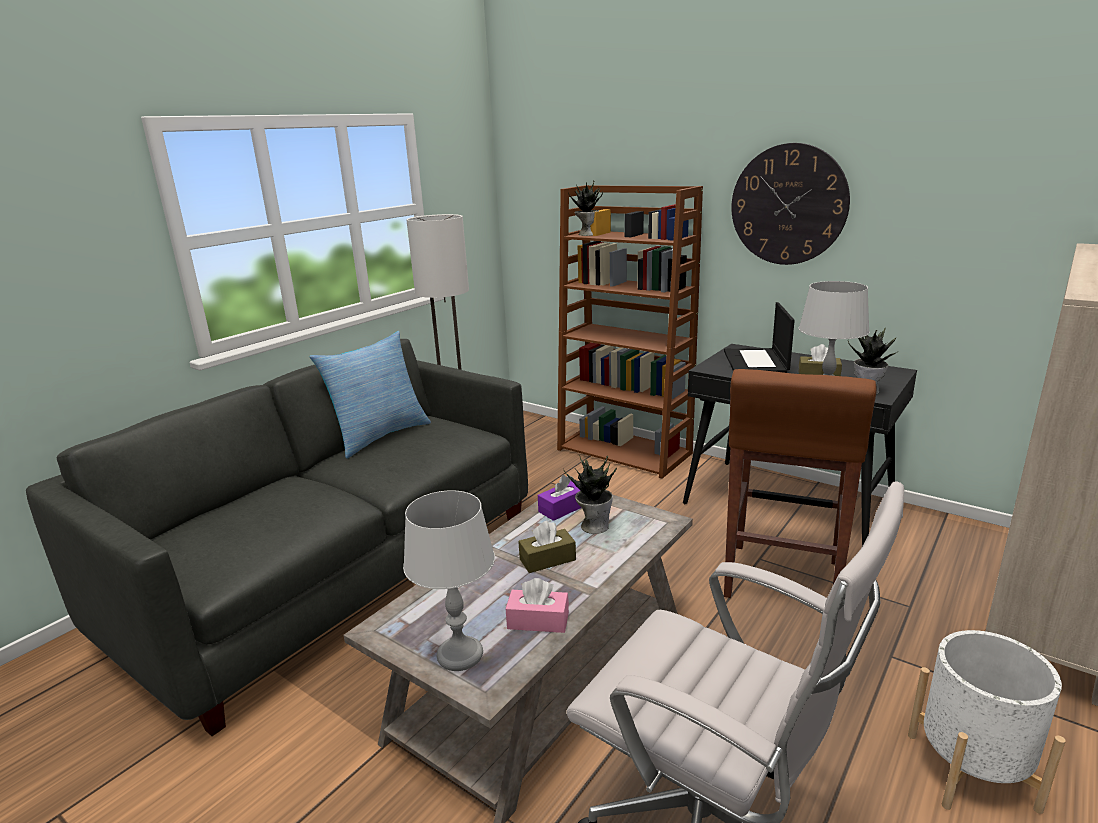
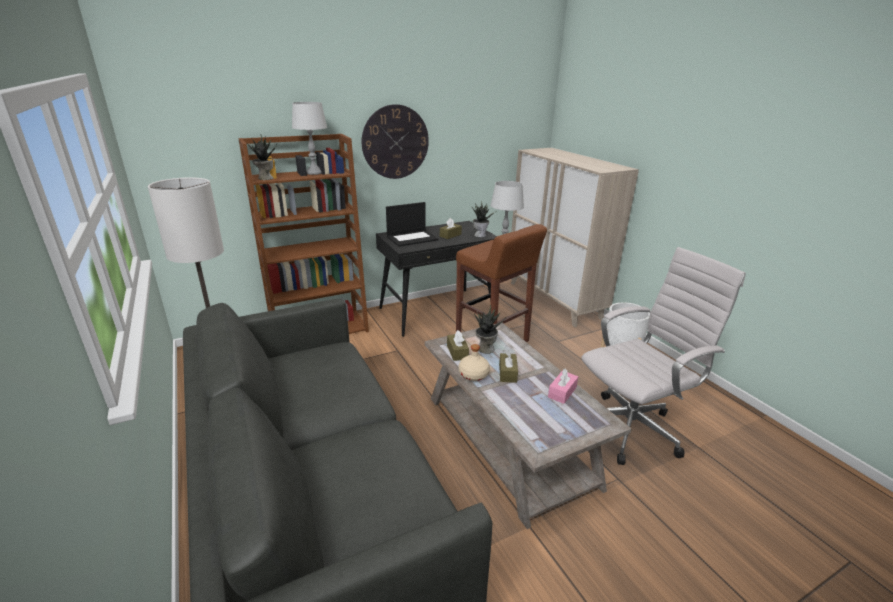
camera: 65 degrees left, 5 degrees up
pillow [309,331,431,459] -> none
grey table lamp [403,490,495,671] -> grey table lamp moved to [292,102,327,175]
purple tissue box [538,475,582,521] -> brown tissue box [447,330,469,361]
laptop [724,302,795,373] -> laptop turned 60 degrees counterclockwise [386,202,439,247]
none -> beige bottle [458,344,490,381]

